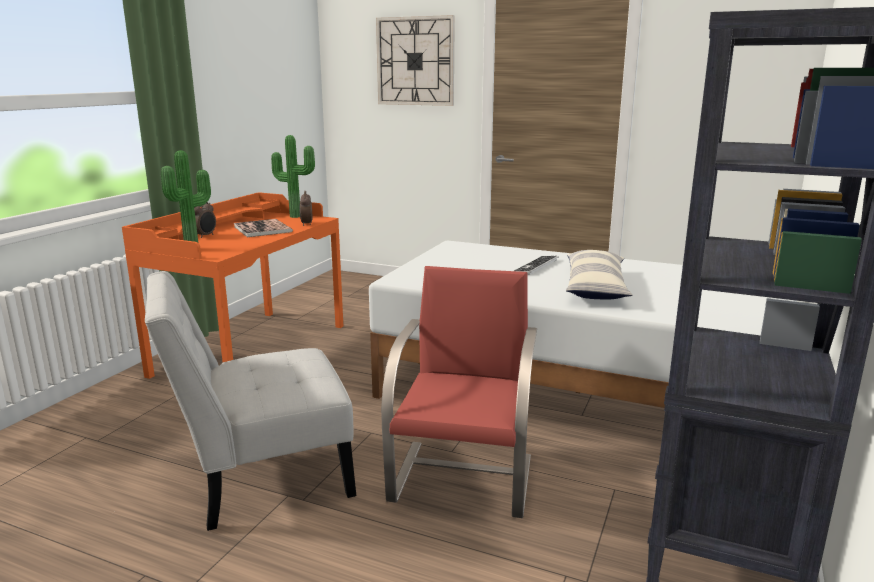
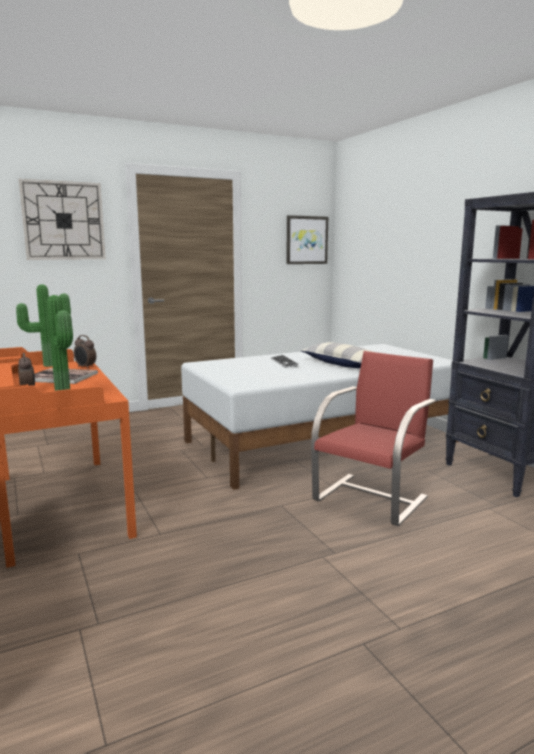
camera: 50 degrees left, 5 degrees down
white chair [145,271,356,531] -> none
red chair [381,266,537,518] -> red chair turned 75 degrees clockwise [311,351,436,526]
none -> picture [286,215,328,264]

